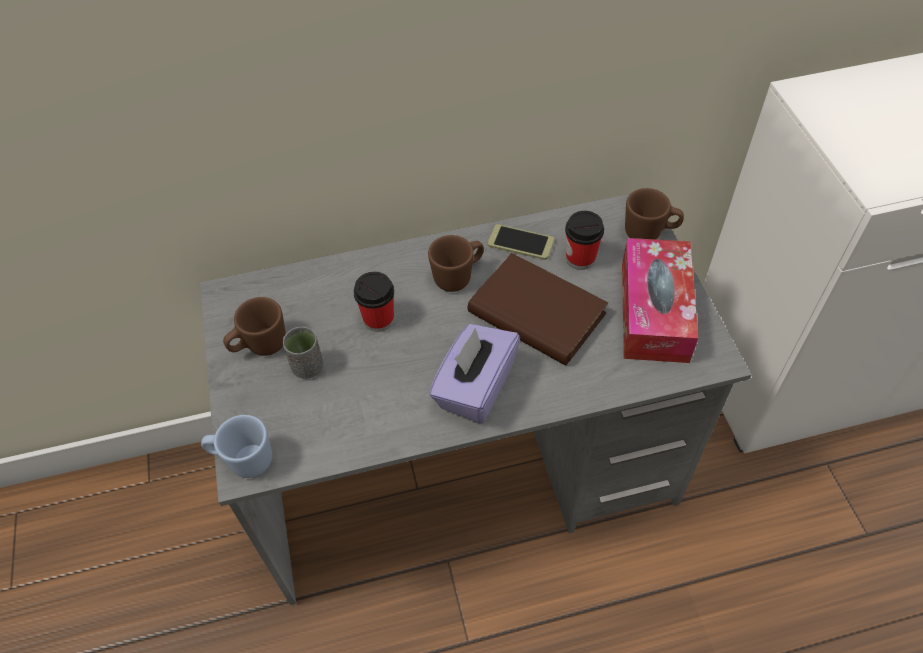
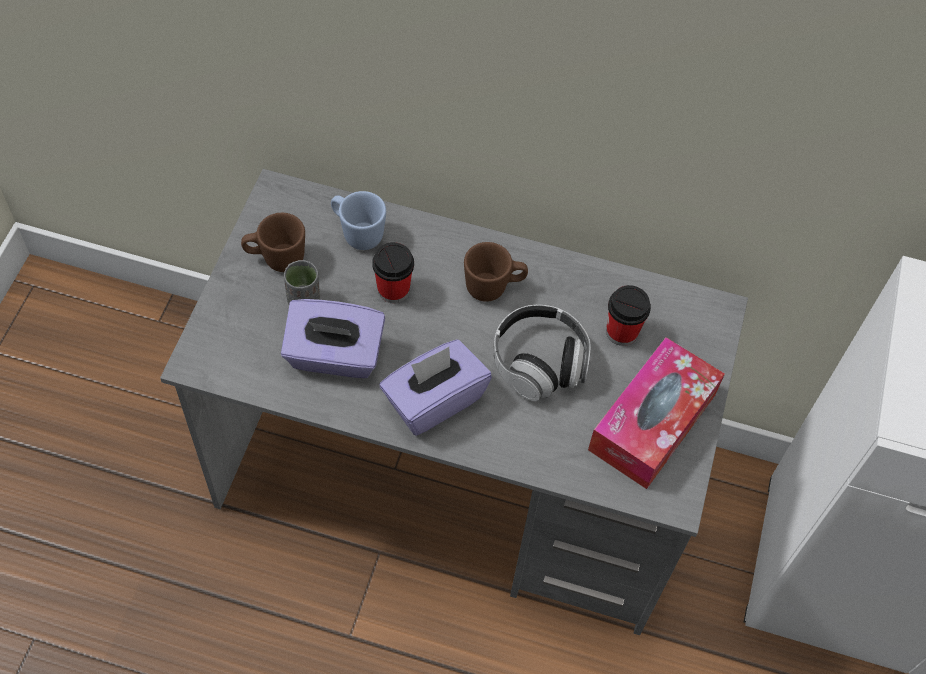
camera: 25 degrees right, 5 degrees up
blue mug [201,415,272,478] -> blue mug moved to [331,191,386,250]
brown book [468,253,608,365] -> headphones [493,305,590,401]
phone [488,224,554,260] -> none
brown mug [625,188,684,240] -> none
none -> purple tissue box [281,299,385,378]

